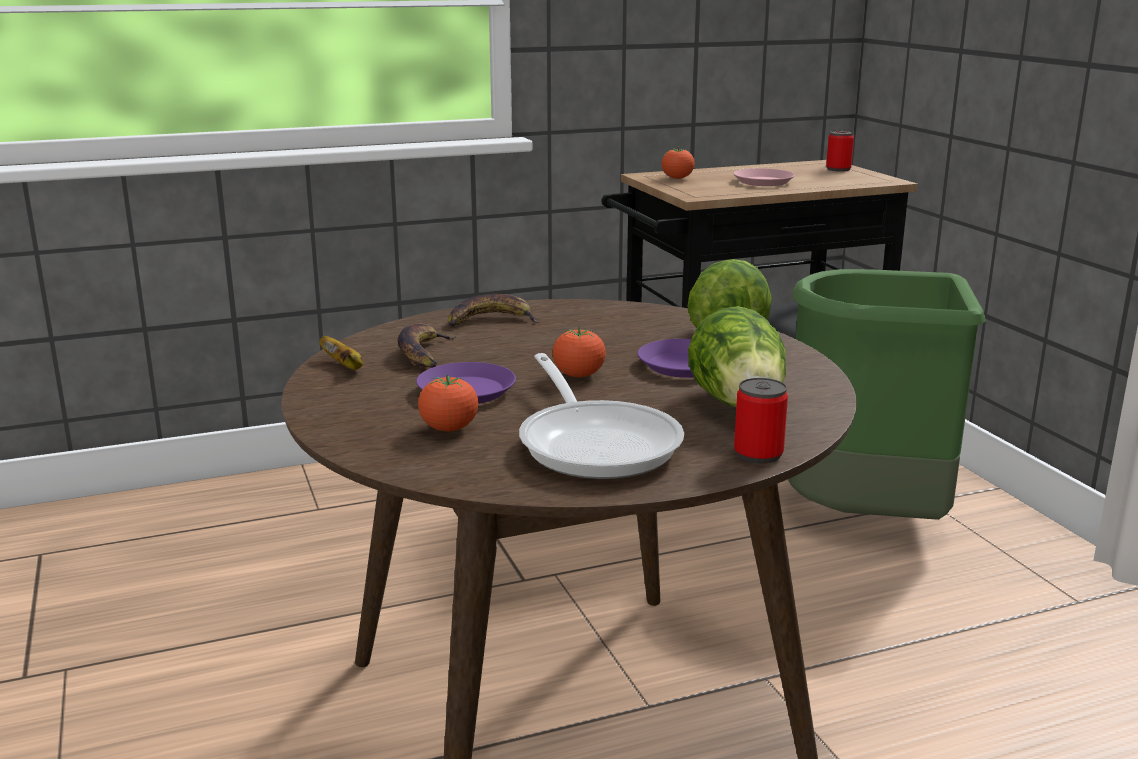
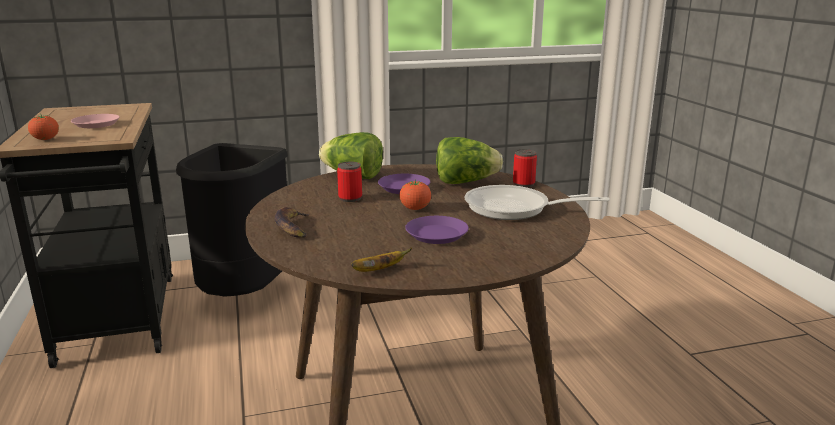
camera: 85 degrees left, 0 degrees up
banana [398,323,455,368] -> none
tomato [418,374,478,432] -> none
frying pan [519,353,684,479] -> frying pan turned 150 degrees counterclockwise [464,185,609,220]
green trash can [788,269,986,520] -> black trash can [176,143,288,297]
can [826,131,854,172] -> can moved to [337,162,362,202]

